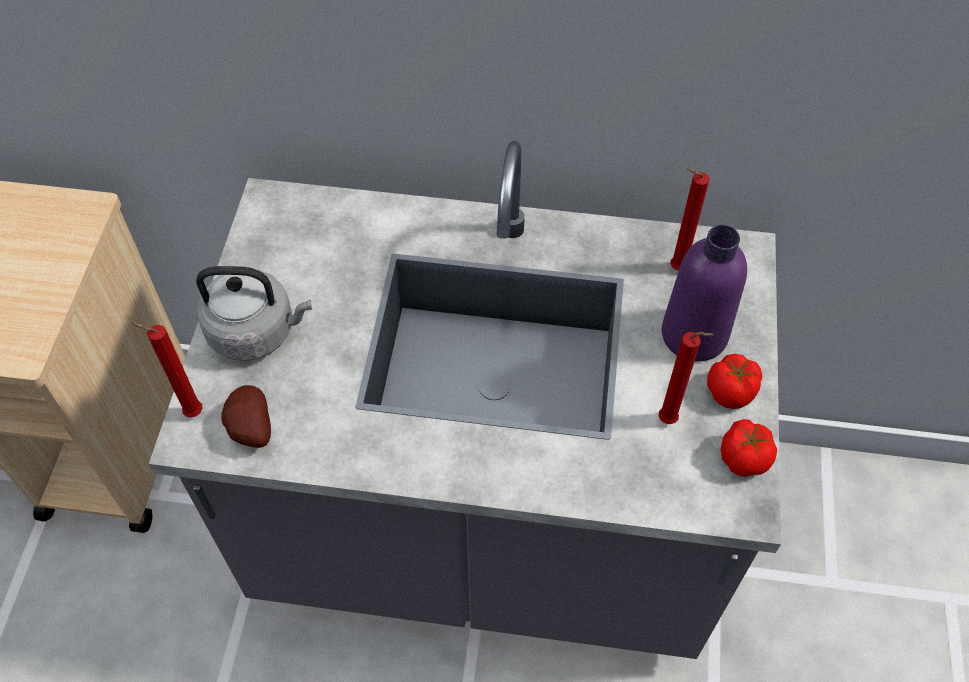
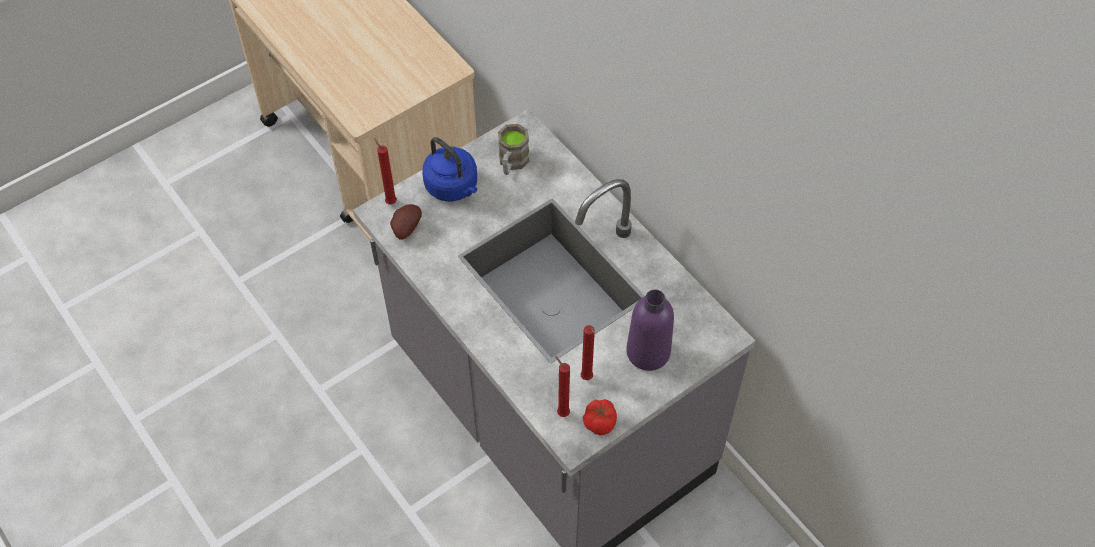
camera: 45 degrees right, 0 degrees up
grey kettle [196,266,312,361] -> blue kettle [422,137,477,201]
red candle [670,168,709,270] -> red candle moved to [555,356,570,417]
tomato [707,354,762,409] -> none
none -> brown mug [498,124,529,175]

